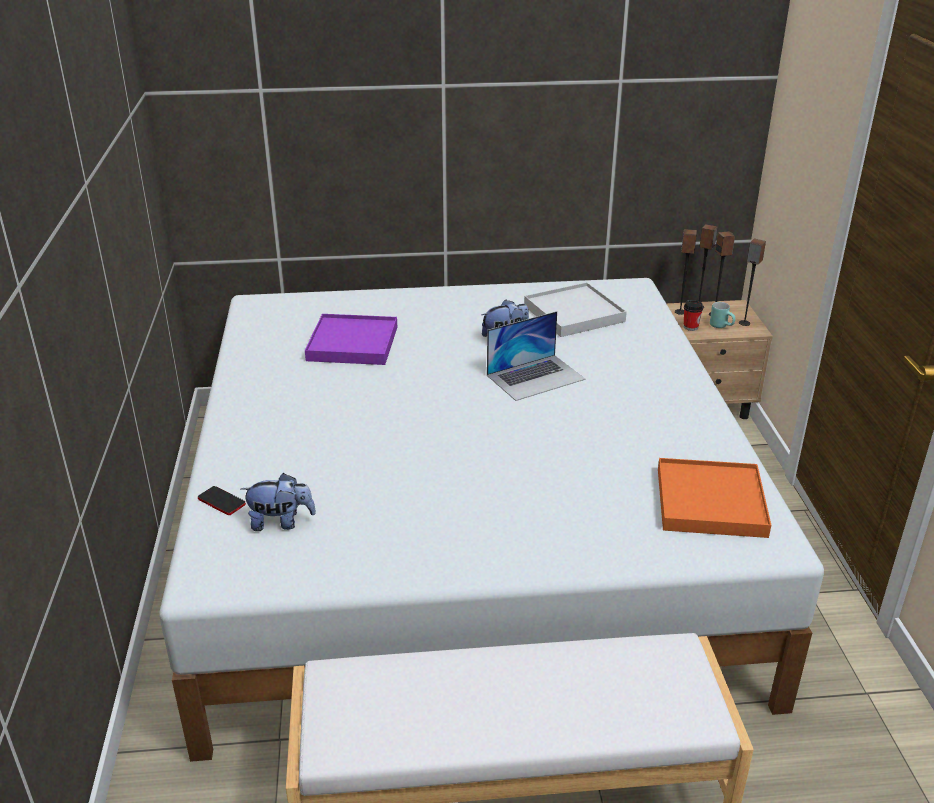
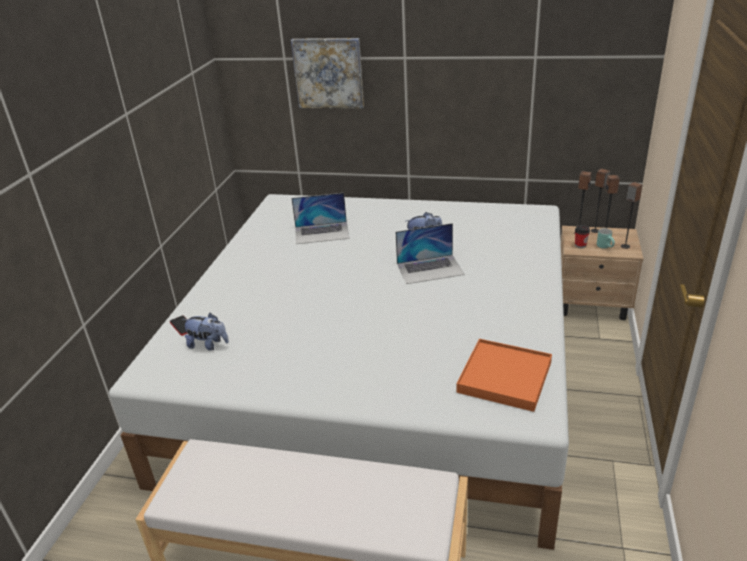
camera: 20 degrees right, 0 degrees up
purple tray [305,314,397,365] -> laptop [292,193,350,244]
white tray [524,282,627,337] -> none
none -> picture [291,38,364,109]

